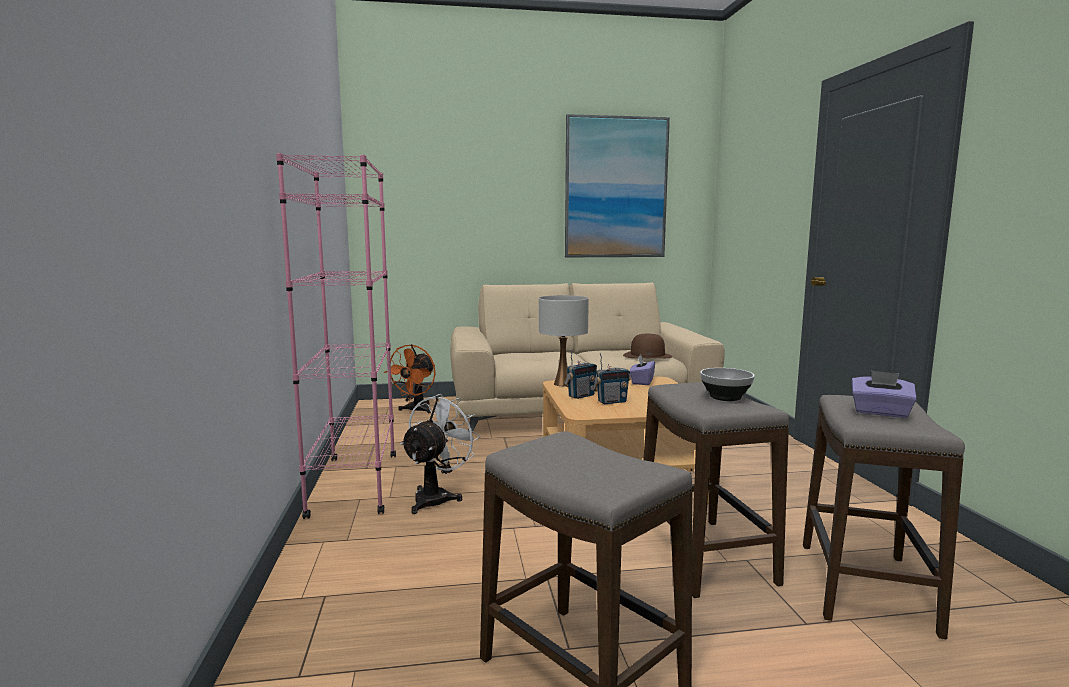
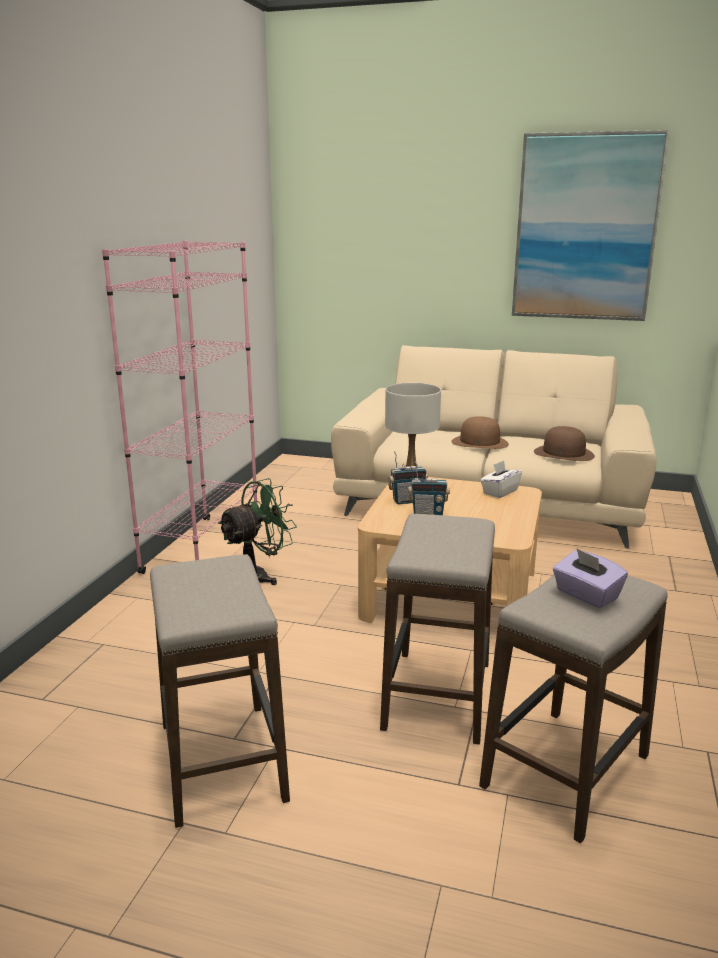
camera: 25 degrees right, 10 degrees up
orange fan [384,344,436,413] -> none
white fan [400,394,481,514] -> green fan [218,478,297,585]
purple tissue box [630,355,655,385] -> white tissue box [480,461,522,498]
bowl [700,368,755,401] -> none
none -> brown hat [451,416,509,449]

